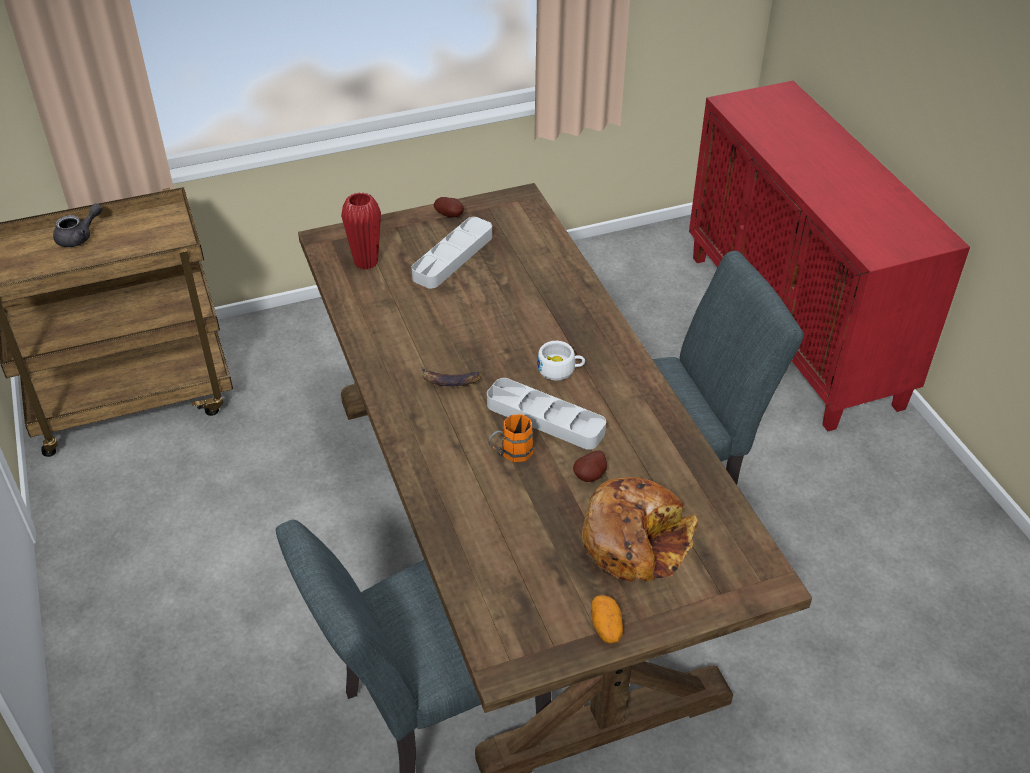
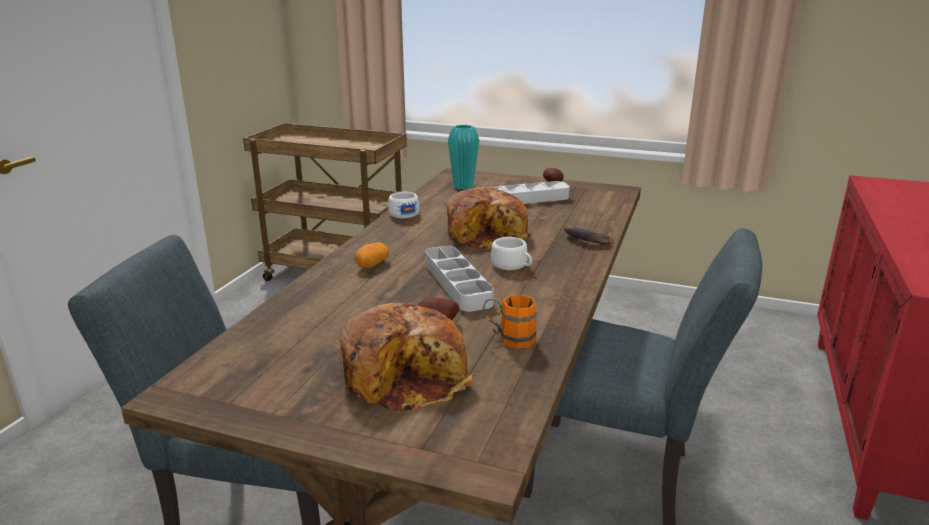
camera: 40 degrees right, 20 degrees down
grey teapot [53,203,102,247] -> none
red vase [341,192,381,270] -> turquoise vase [448,125,479,190]
banana [422,367,482,386] -> banana moved to [564,225,614,245]
orange mug [488,414,533,462] -> orange mug moved to [483,294,537,349]
potato [591,595,623,644] -> potato moved to [355,242,389,268]
none -> white cup [388,192,419,219]
none -> bread [446,187,531,250]

